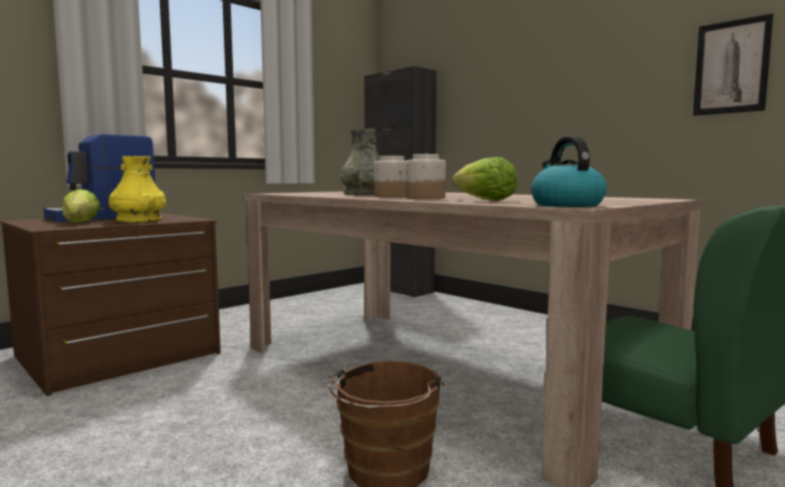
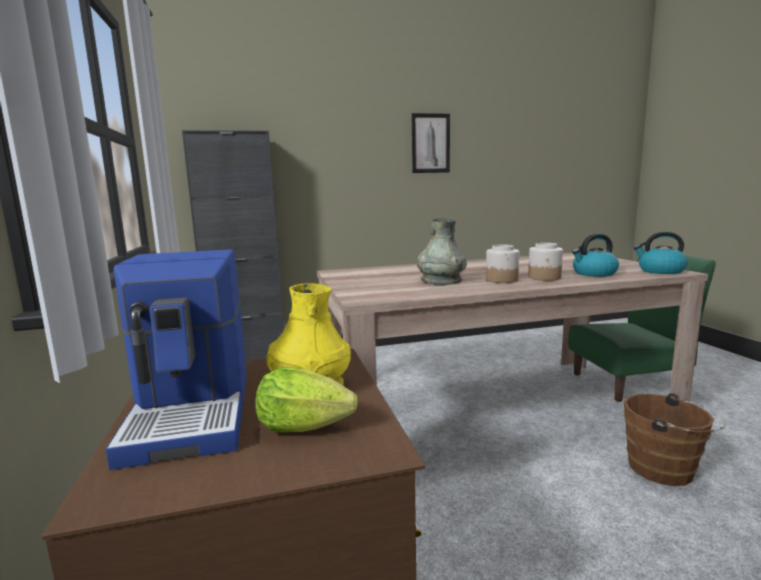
camera: 60 degrees left, 5 degrees up
lettuce [452,157,517,201] -> kettle [572,234,619,277]
picture [693,13,773,116] -> picture moved to [412,113,450,173]

